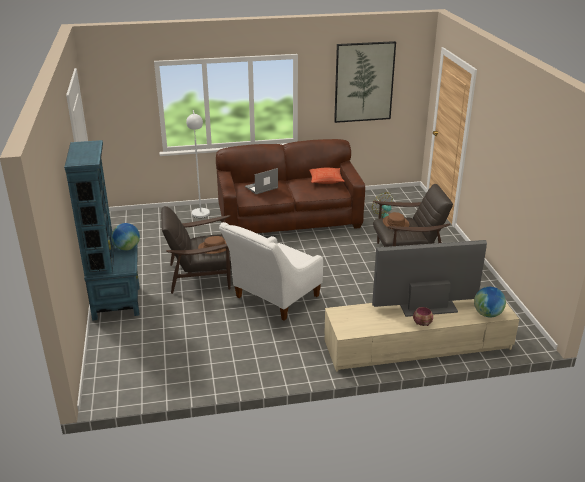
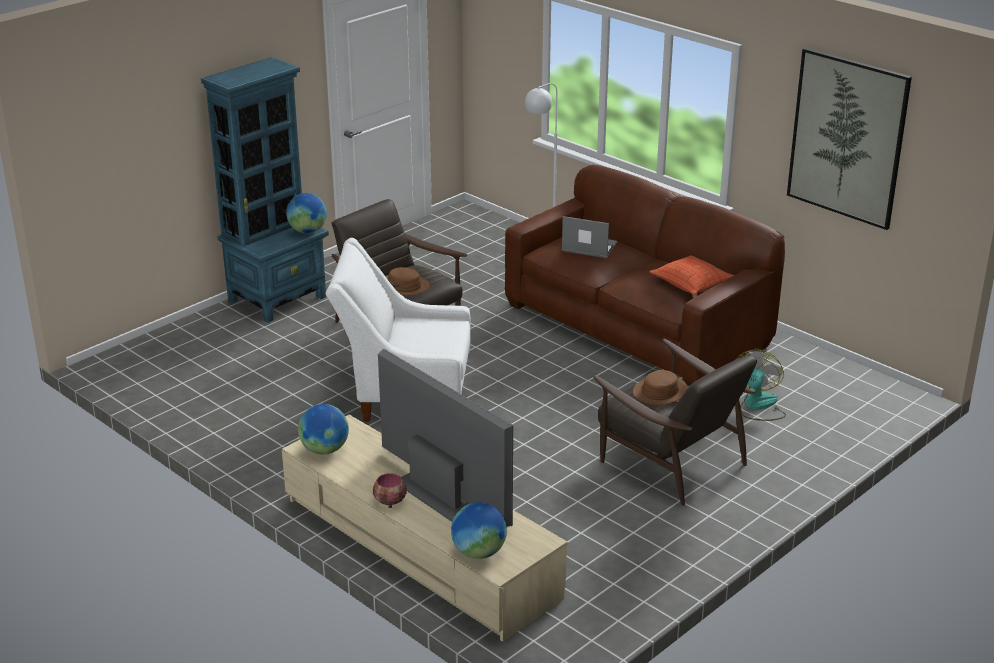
camera: 55 degrees right, 0 degrees up
none -> globe [298,404,349,455]

